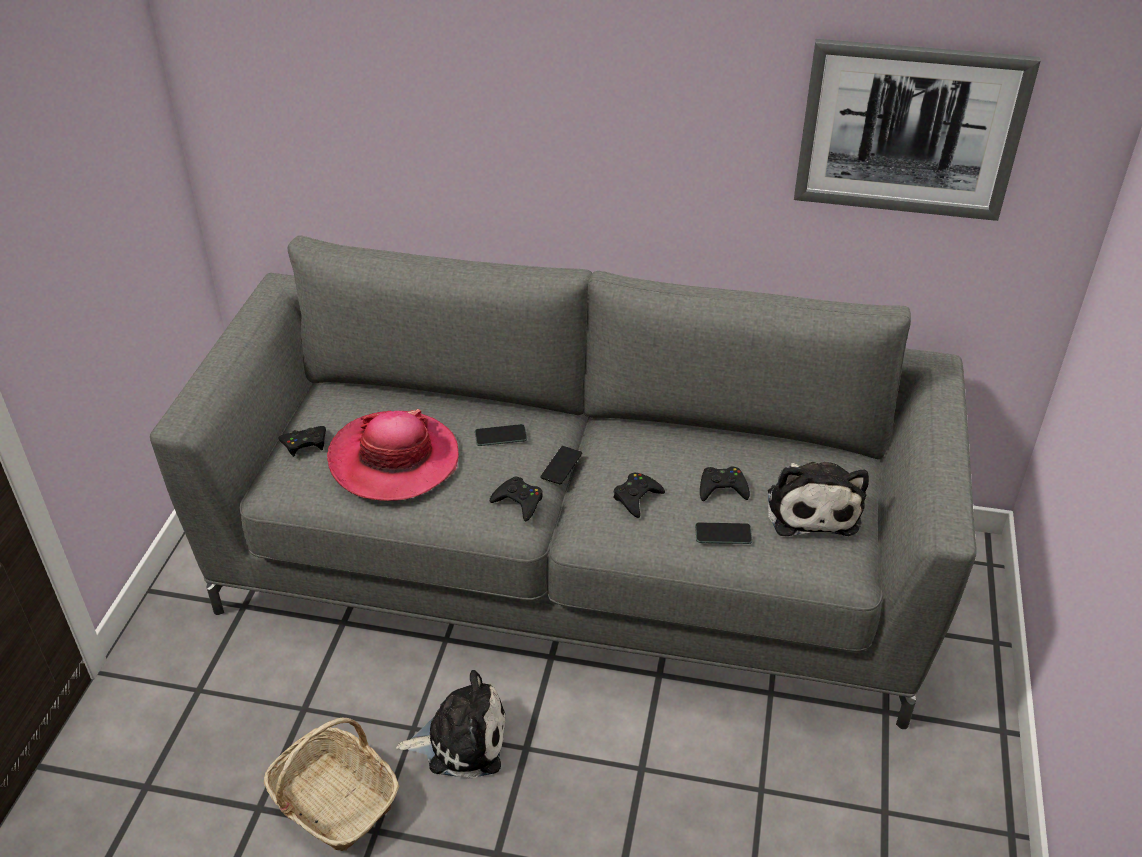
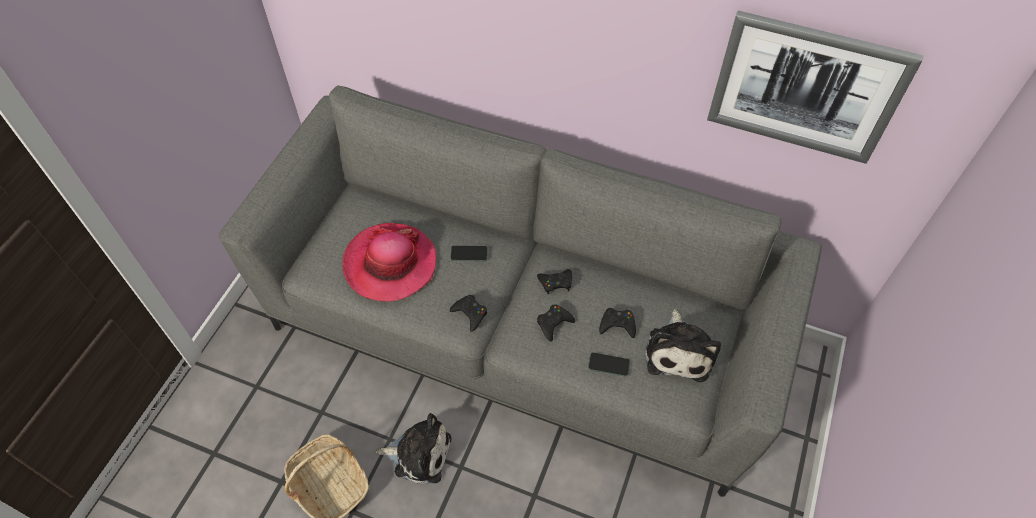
camera: 10 degrees right, 15 degrees up
black game controller [278,426,326,457] -> black game controller moved to [537,269,572,294]
phone [540,446,582,484] -> none

